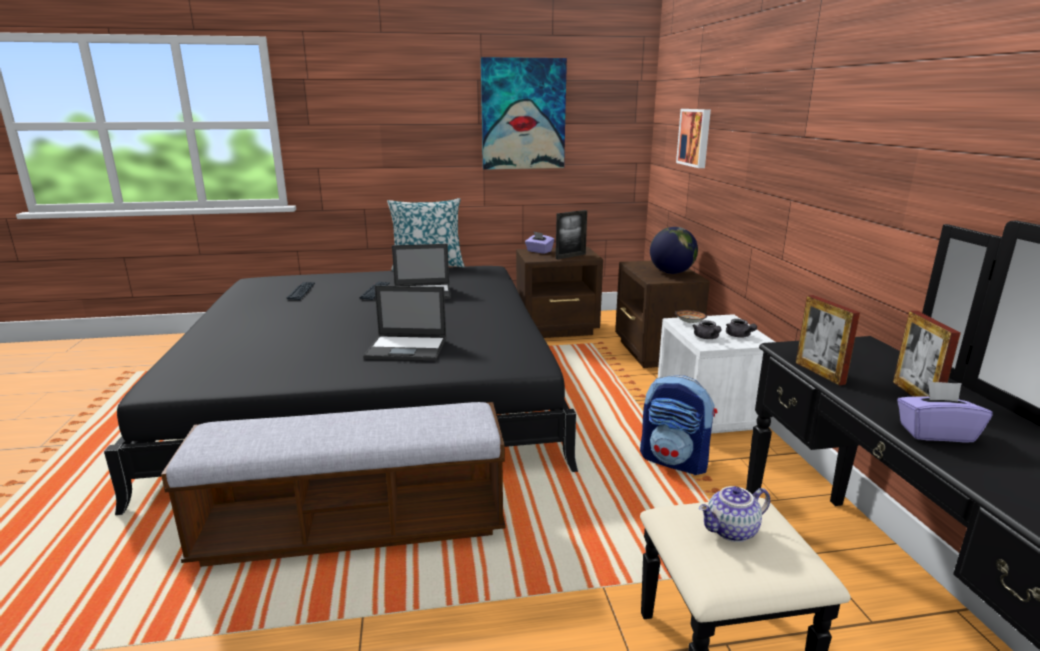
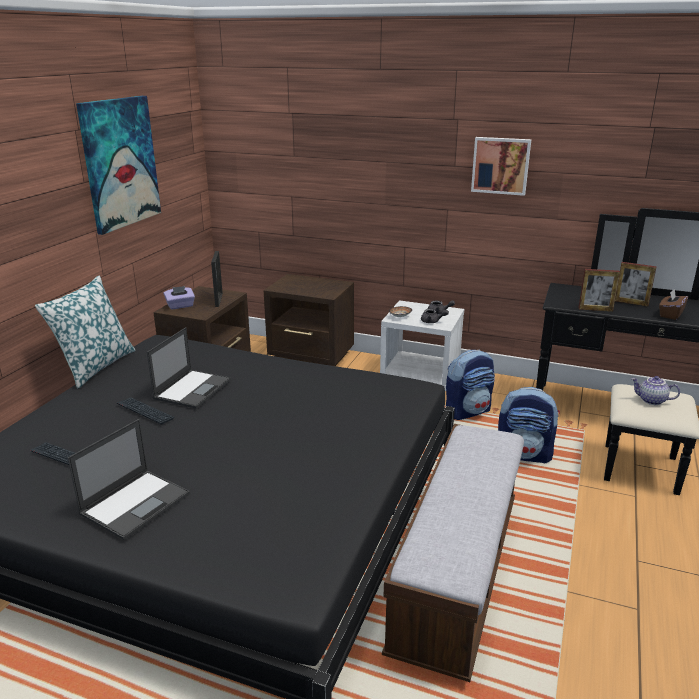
camera: 60 degrees left, 5 degrees up
laptop [363,286,447,361] -> laptop moved to [68,419,190,540]
globe [650,227,698,274] -> none
picture [676,109,711,168] -> picture moved to [471,137,531,196]
teapot [699,486,770,542] -> teapot turned 105 degrees clockwise [631,376,680,405]
purple tissue box [897,381,993,442] -> brown tissue box [659,289,688,320]
none -> backpack [498,387,560,463]

